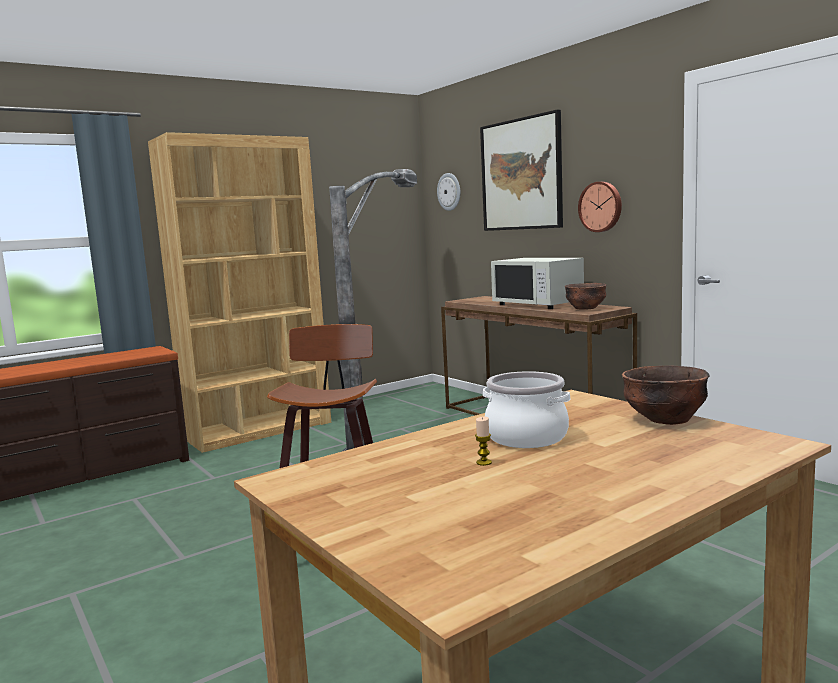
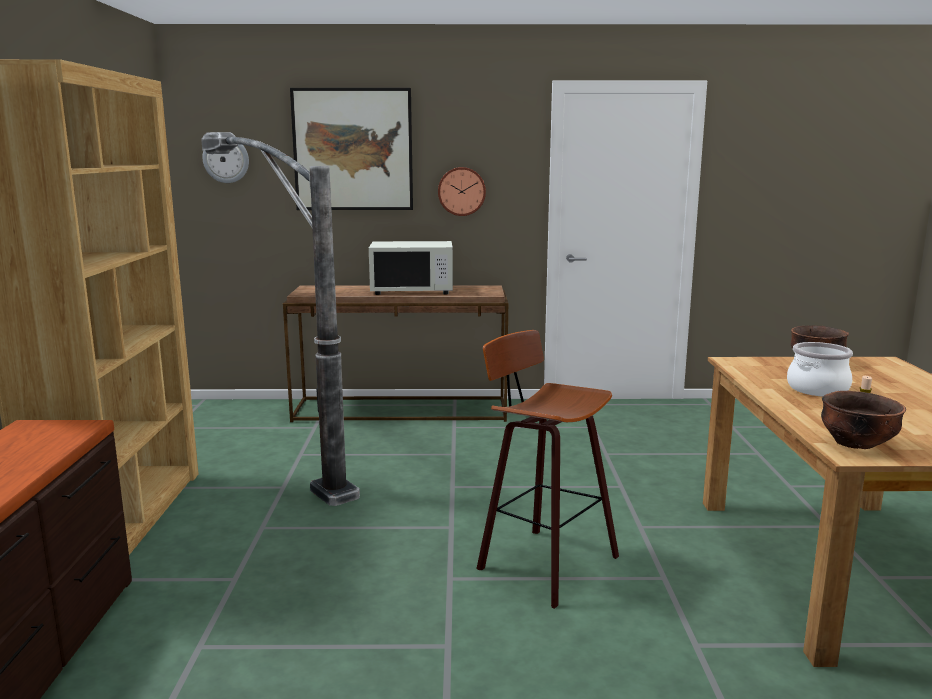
camera: 55 degrees left, 5 degrees up
brown bowl [565,283,607,310] -> brown bowl moved to [821,391,906,449]

